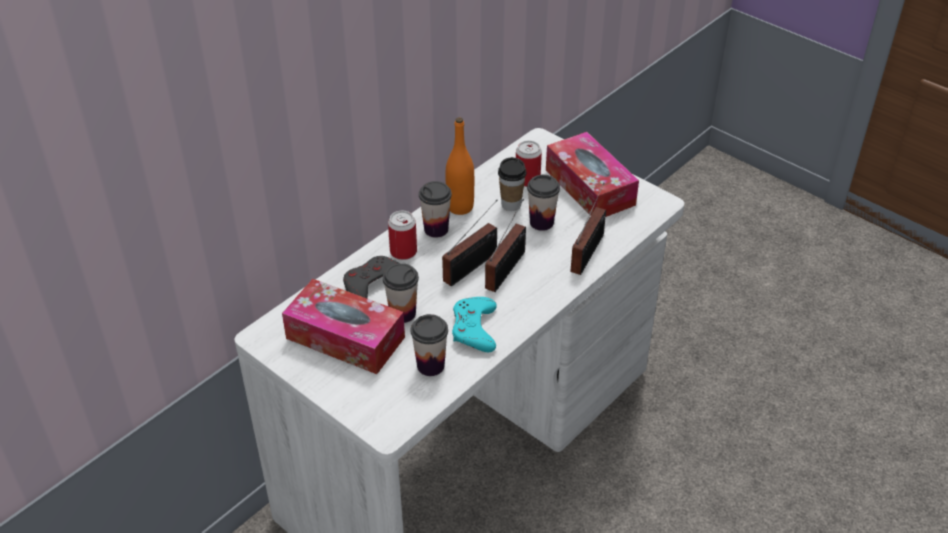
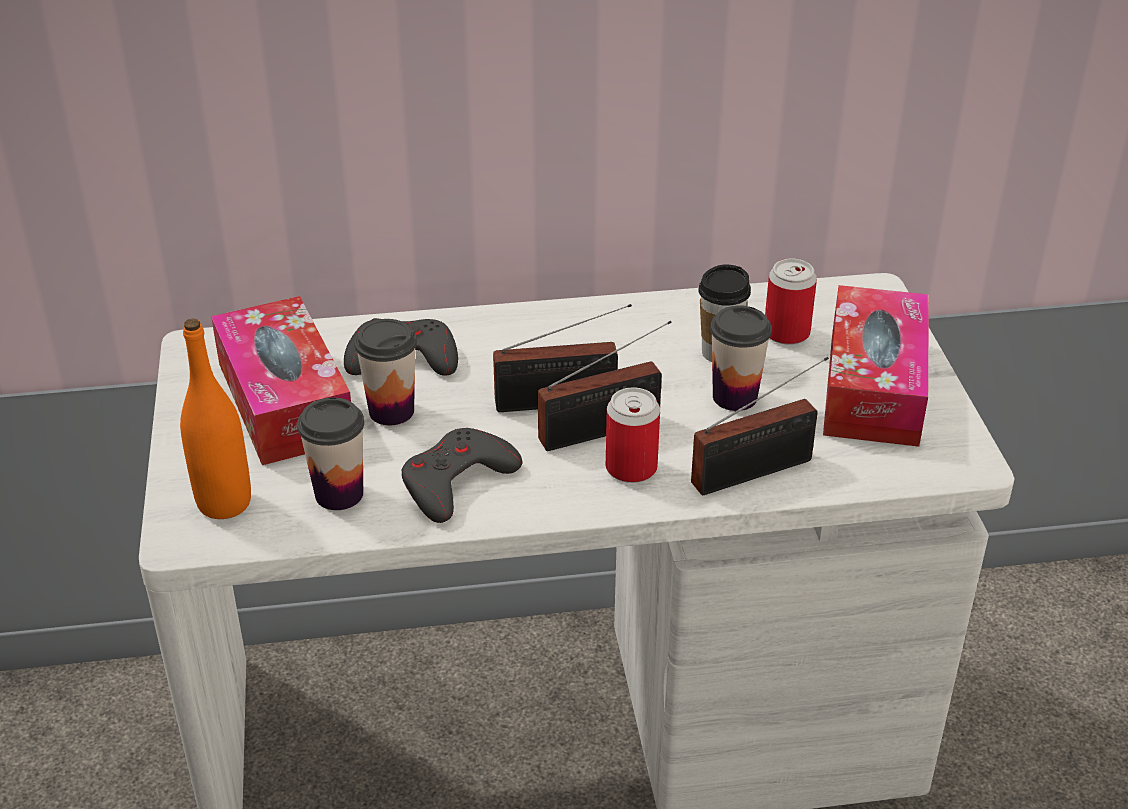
camera: 40 degrees right, 5 degrees down
can [388,211,417,260] -> can moved to [606,387,660,483]
cup [419,181,452,238] -> none
orange bottle [446,117,474,215] -> orange bottle moved to [180,319,251,519]
turquoise game controller [452,297,497,352] -> grey game controller [401,428,522,523]

